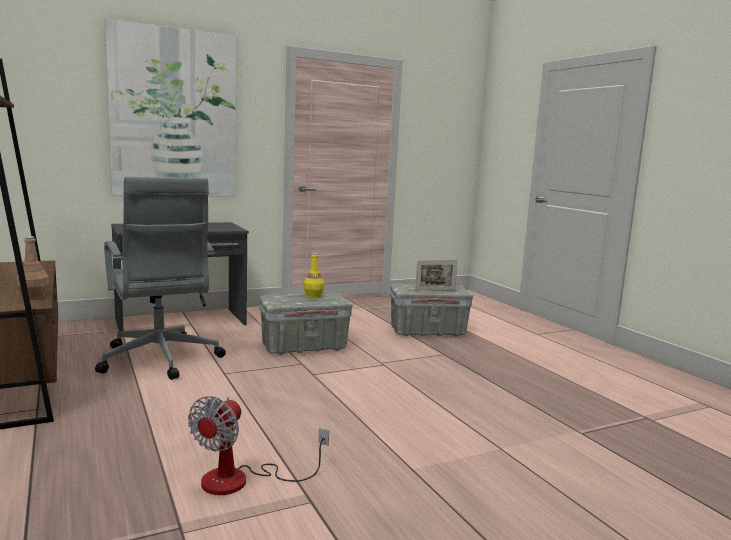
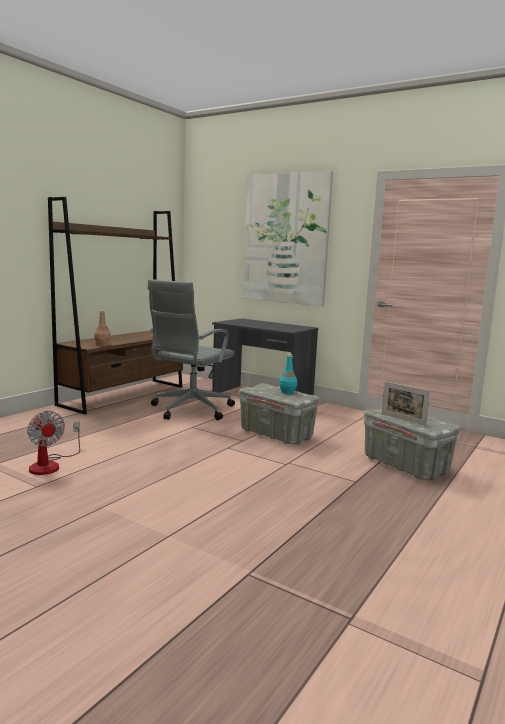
camera: 60 degrees right, 0 degrees up
fan [188,396,329,495] -> fan turned 120 degrees counterclockwise [27,411,80,475]
yellow bottle [304,253,324,298] -> turquoise bottle [279,354,297,394]

